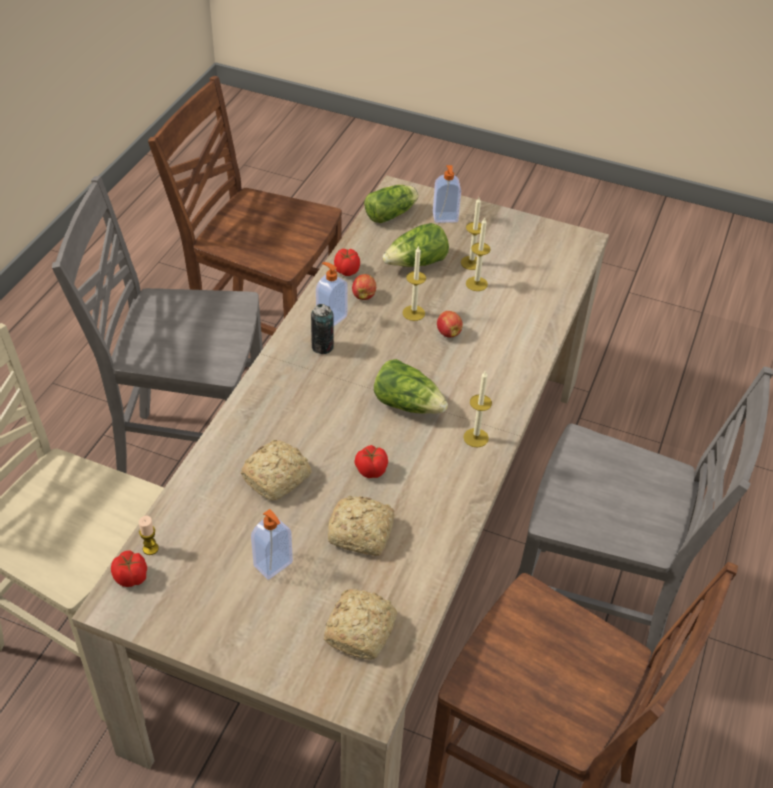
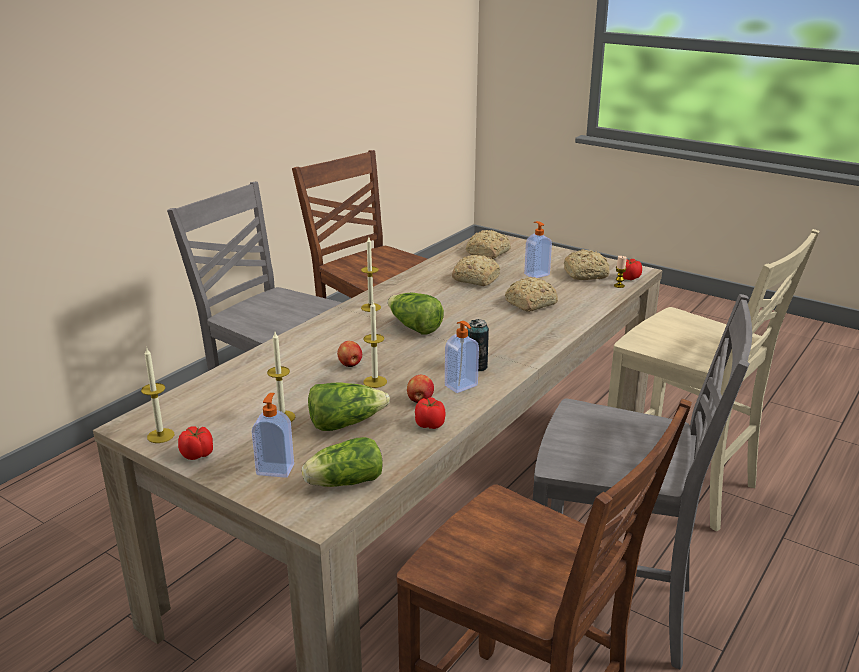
camera: 165 degrees left, 20 degrees down
tomato [354,445,388,478] -> tomato moved to [178,426,213,460]
candle [466,218,491,291] -> candle moved to [141,347,174,443]
none -> bread [564,249,610,280]

